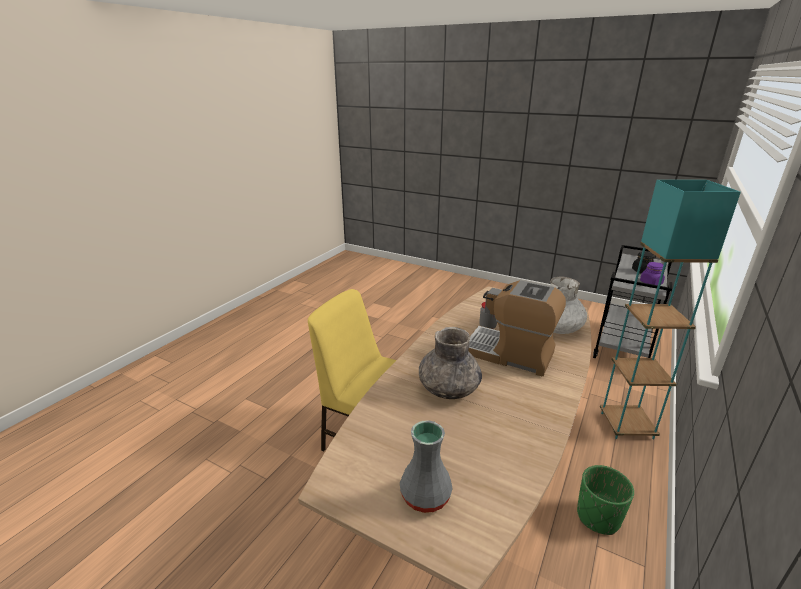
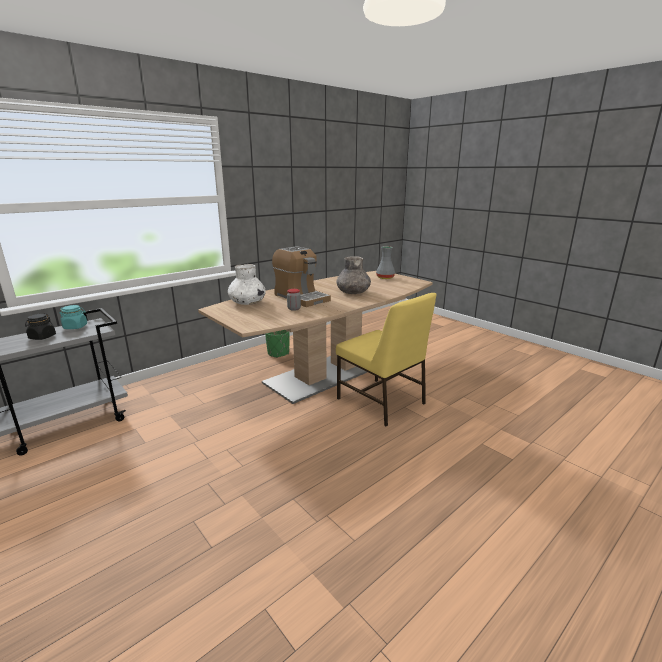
camera: 160 degrees left, 5 degrees down
turquoise floor lamp [600,180,741,439] -> none
purple jar [640,262,665,285] -> turquoise jar [60,305,87,329]

